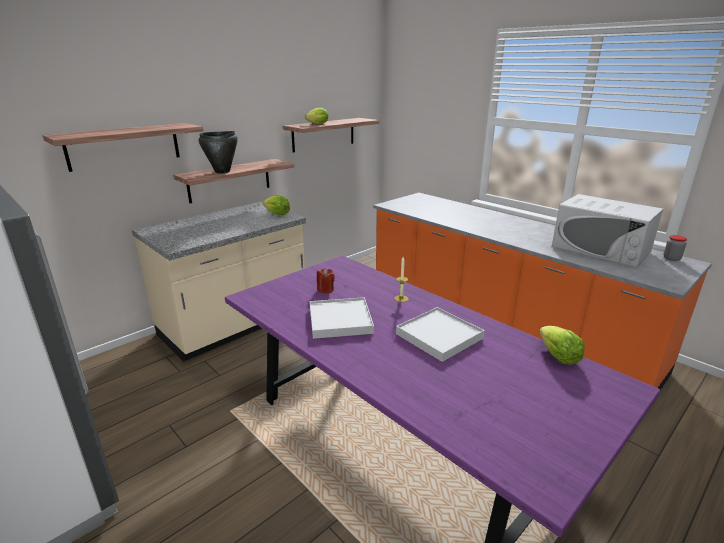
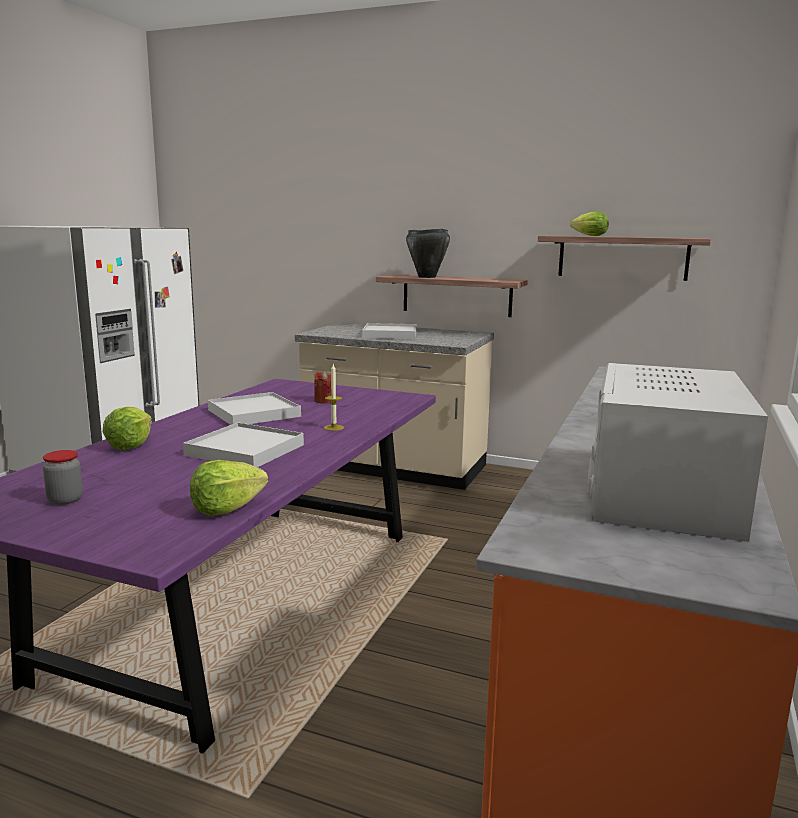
camera: 65 degrees right, 10 degrees down
shelf [42,123,203,172] -> none
lettuce [263,195,290,215] -> lettuce moved to [103,407,152,450]
jar [663,235,687,261] -> jar moved to [43,450,83,505]
none -> white tray [362,323,417,339]

